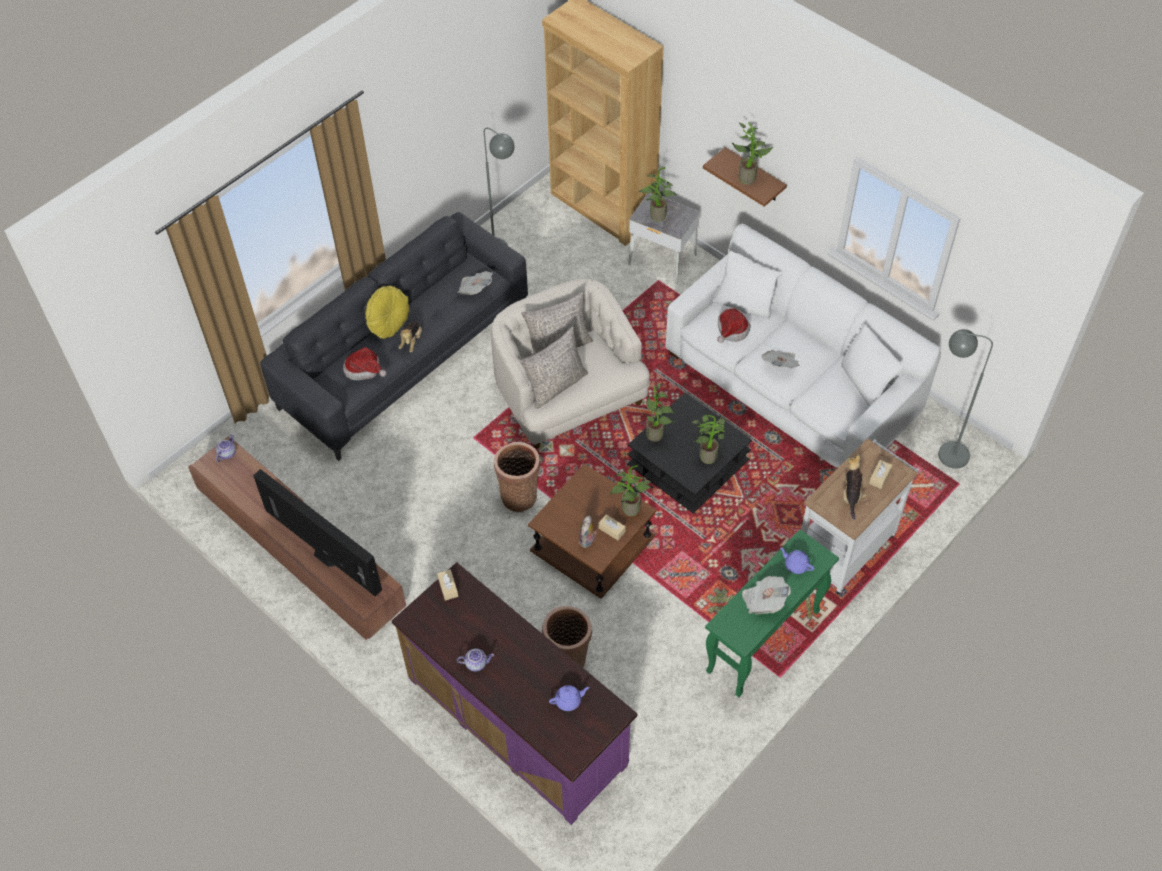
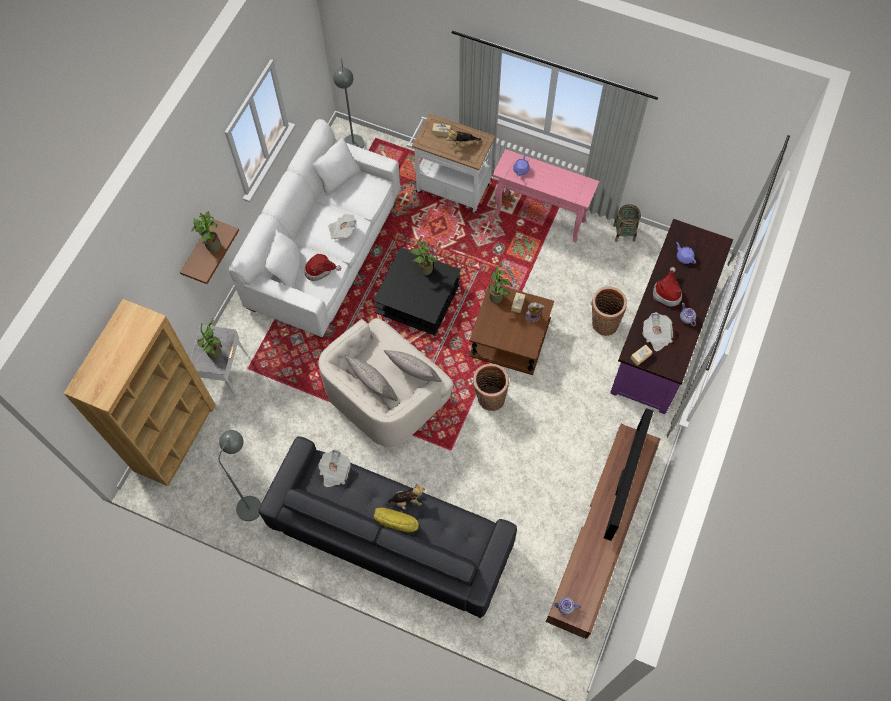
camera: 110 degrees left, 10 degrees up
hat [343,347,386,380] -> hat moved to [653,267,682,307]
potted plant [646,382,676,442] -> none
green console table [705,529,839,697] -> pink console table [493,149,599,242]
newspaper [742,576,791,614] -> newspaper moved to [642,312,673,352]
none -> basket [613,204,641,242]

